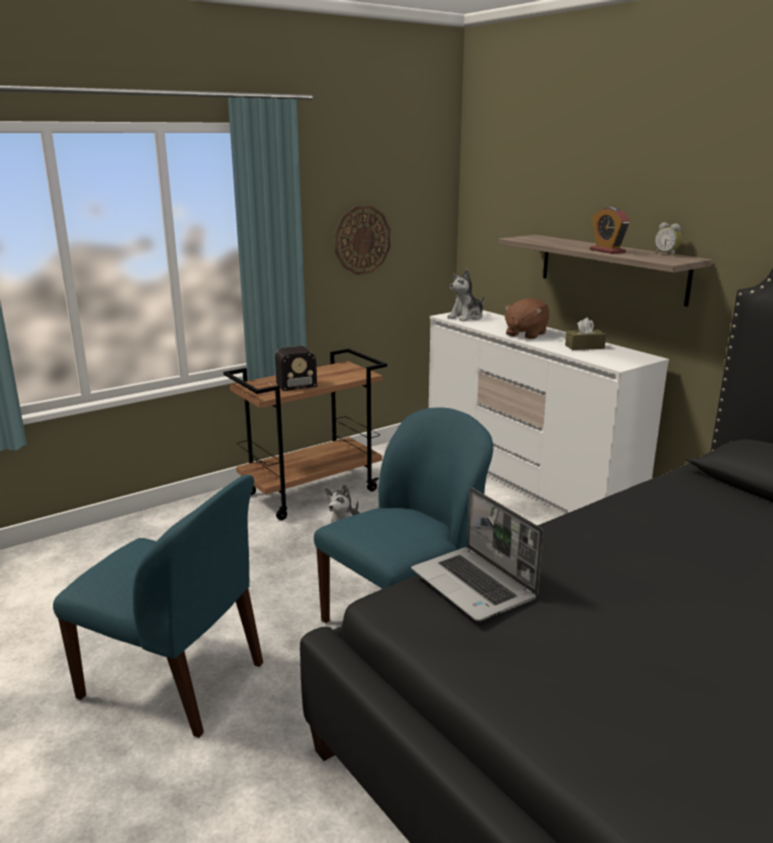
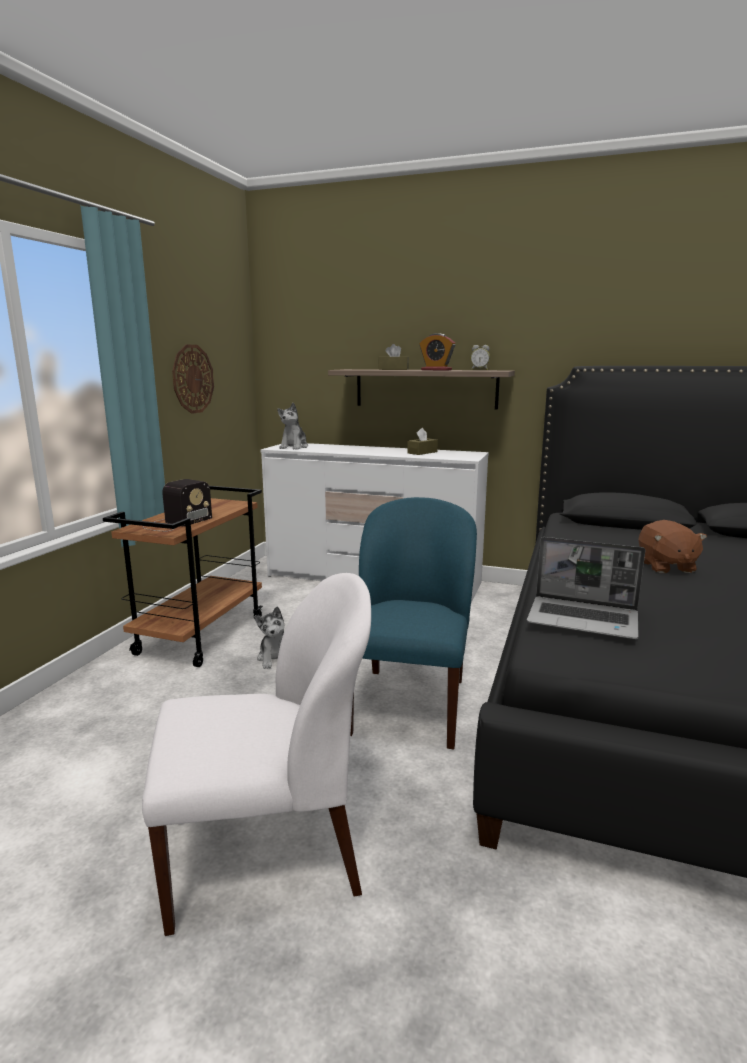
camera: 35 degrees left, 5 degrees down
blue chair [53,475,263,738] -> white chair [142,573,371,936]
brown plush toy [503,298,549,339] -> brown plush toy moved to [638,520,707,573]
none -> brown tissue box [378,344,409,370]

